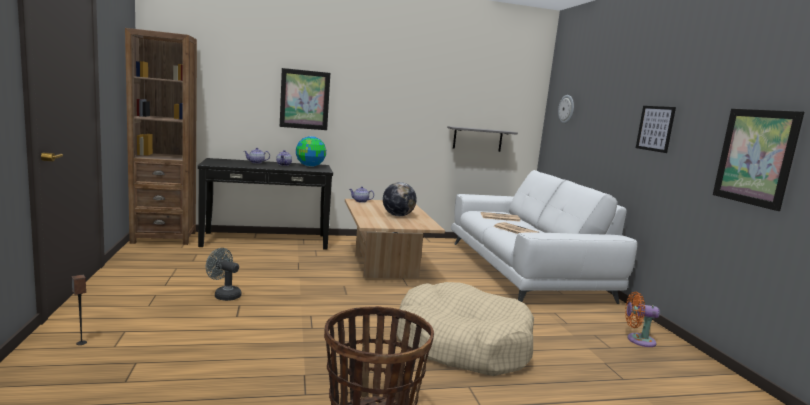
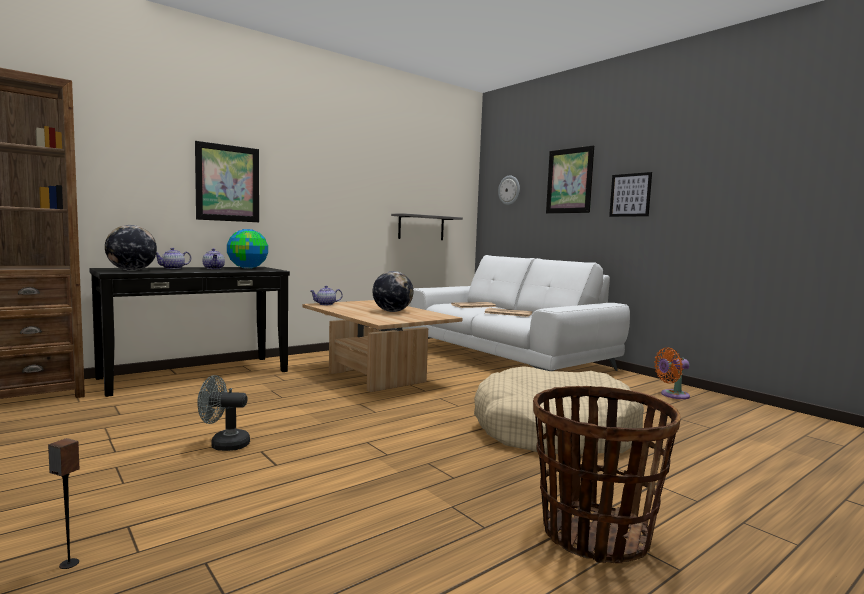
camera: 25 degrees left, 5 degrees down
picture [713,108,804,211] -> picture moved to [546,145,594,213]
none -> globe [105,225,157,271]

